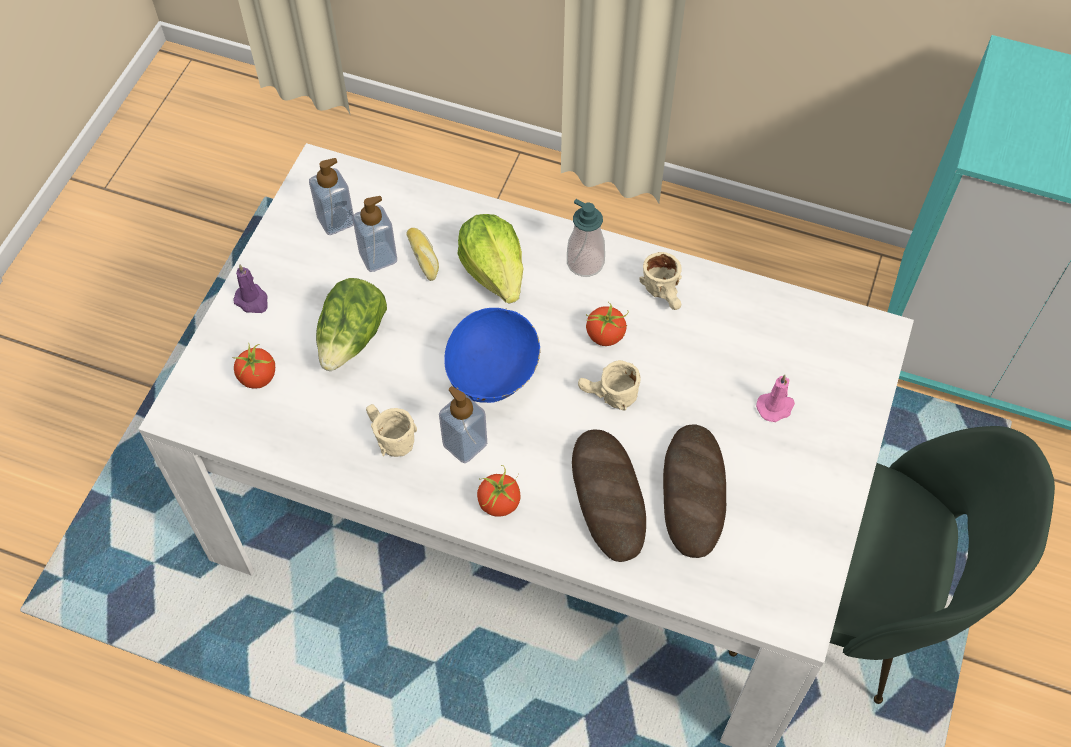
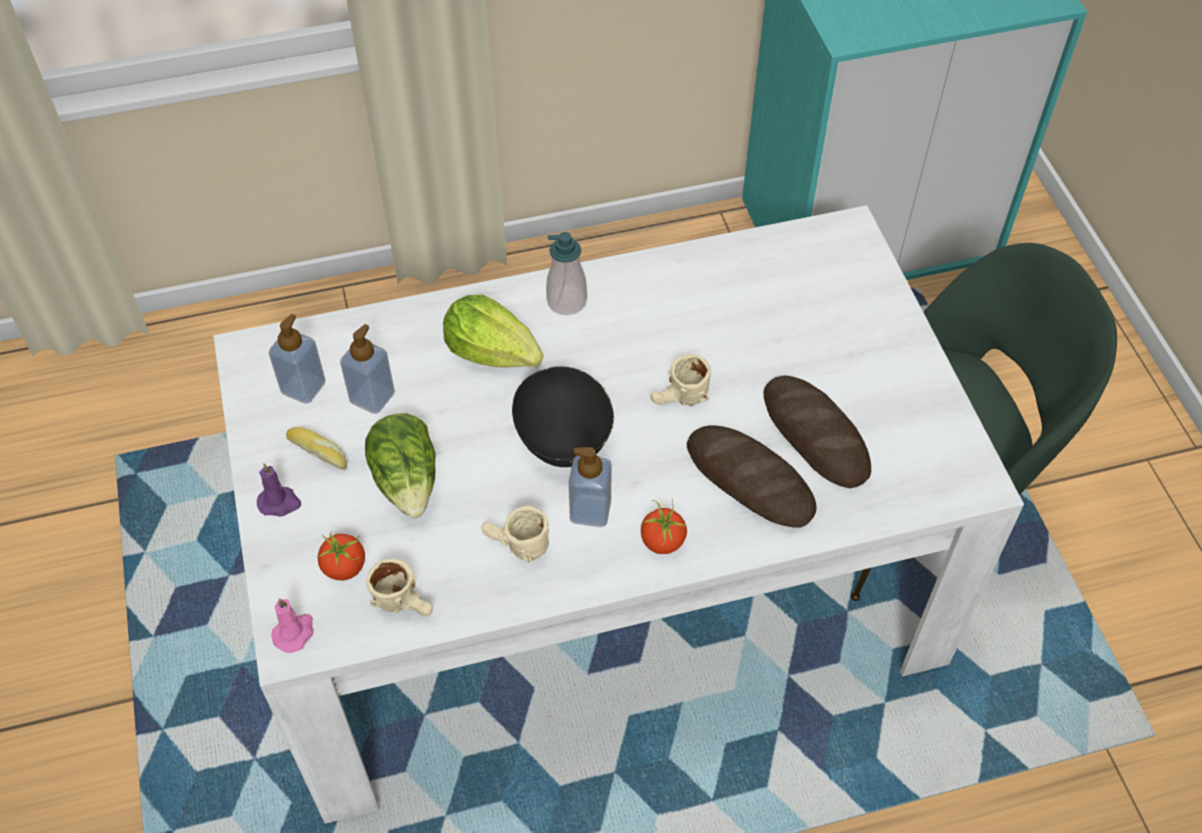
camera: 35 degrees left, 5 degrees down
bread [406,228,439,281] -> bread moved to [286,427,347,470]
blue bowl [444,308,541,403] -> black bowl [512,366,614,467]
tomato [586,301,628,346] -> none
beige mug [639,252,682,310] -> beige mug moved to [366,559,433,616]
pink candle [756,375,795,422] -> pink candle moved to [271,598,314,653]

